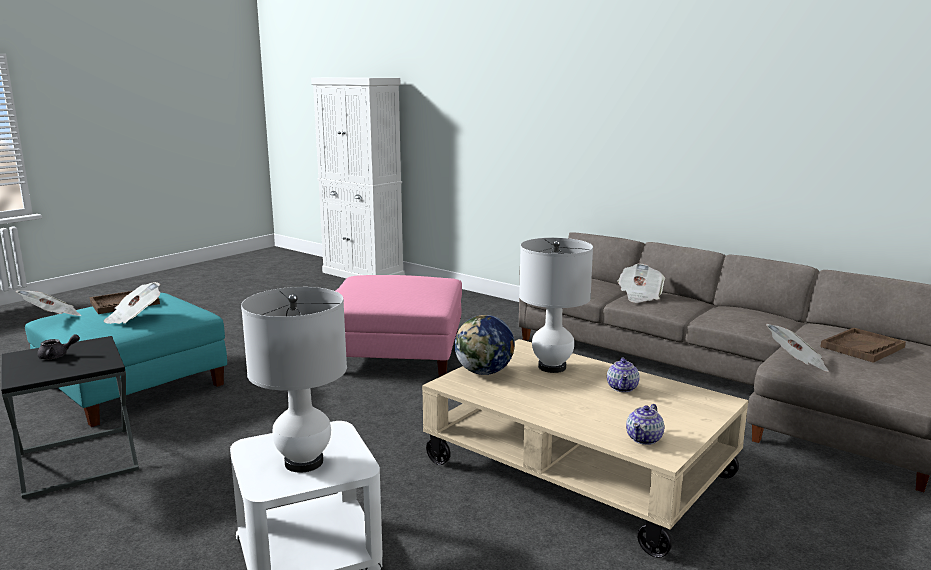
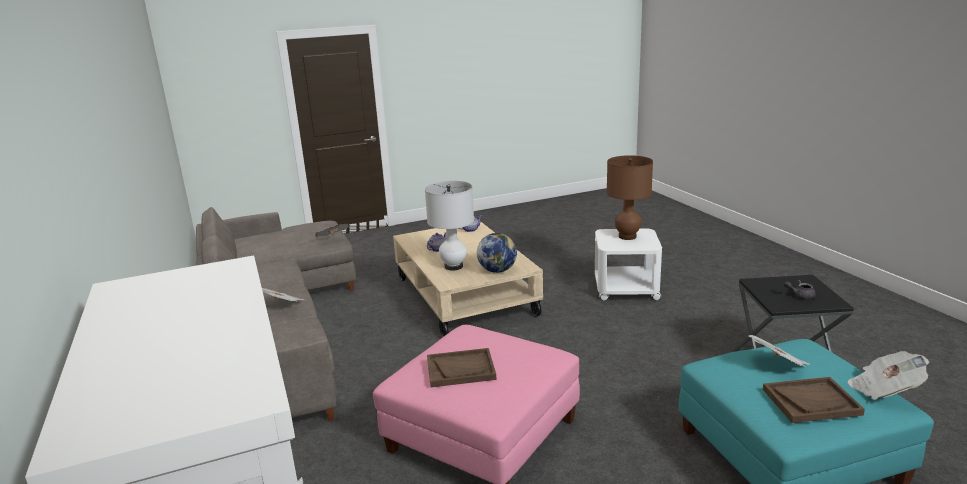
camera: 150 degrees left, 5 degrees up
white table lamp [241,287,347,473] -> brown table lamp [607,155,653,240]
brown tray [820,328,906,363] -> brown tray moved to [427,348,497,387]

